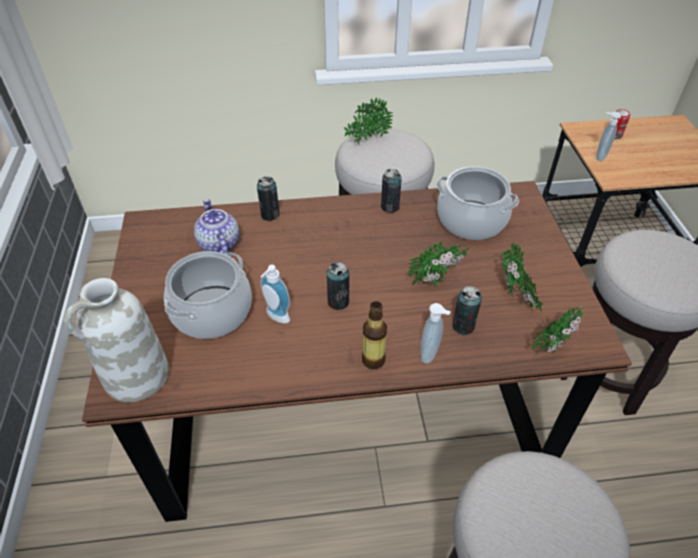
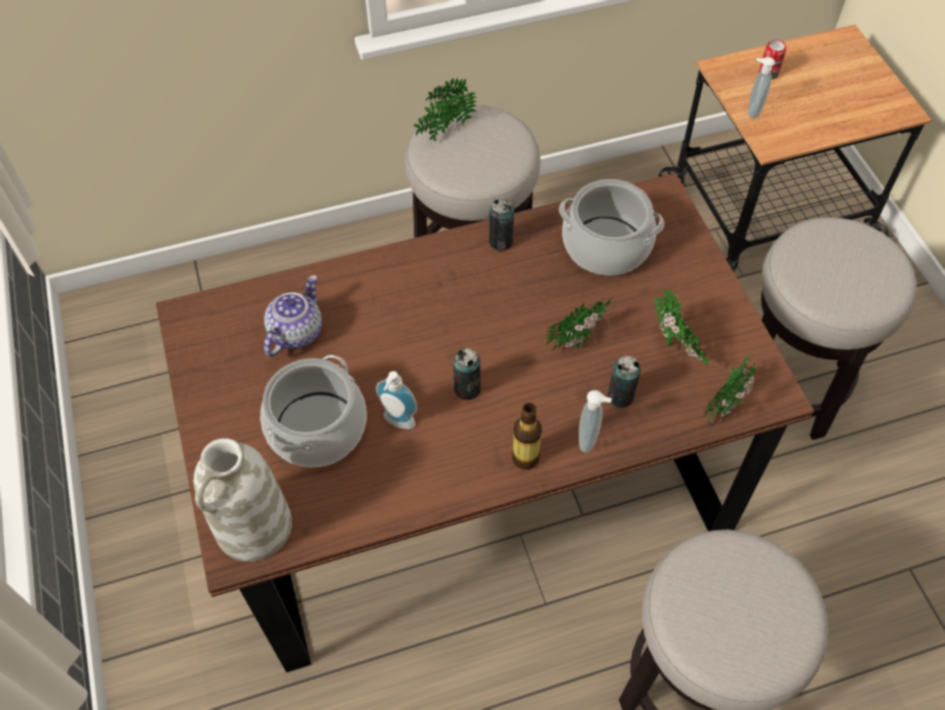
camera: 10 degrees left, 10 degrees up
teapot [194,199,239,254] -> teapot turned 60 degrees clockwise [264,275,322,357]
can [257,177,280,221] -> none

